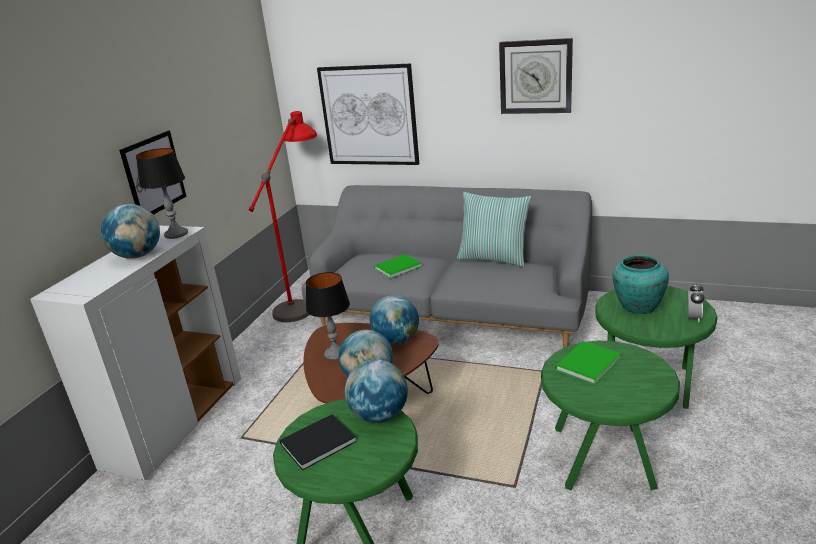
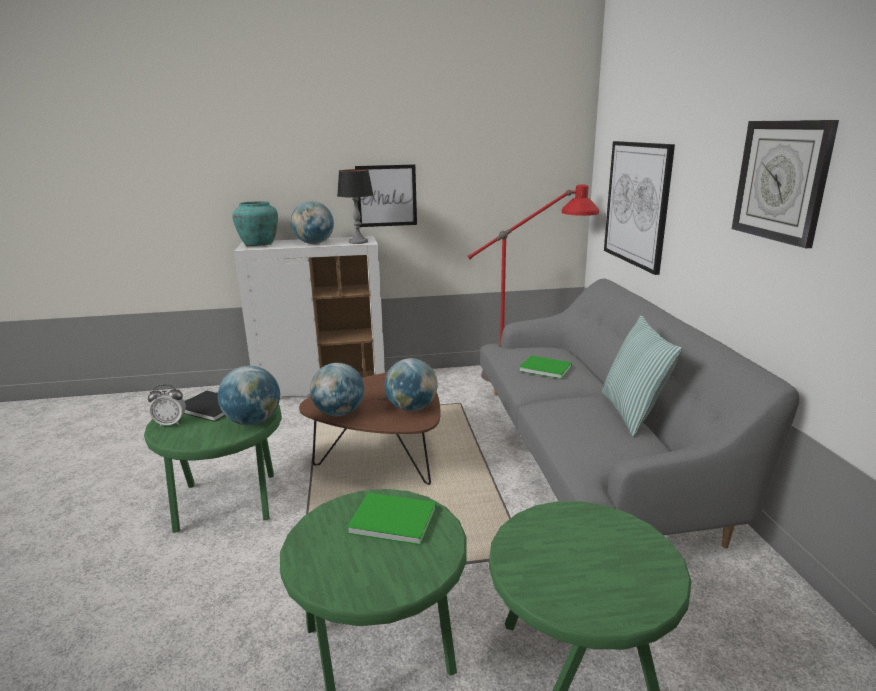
camera: 60 degrees right, 5 degrees down
table lamp [306,272,350,360] -> none
turquoise vase [613,255,669,314] -> turquoise vase moved to [232,201,278,246]
alarm clock [687,282,704,322] -> alarm clock moved to [148,384,186,427]

